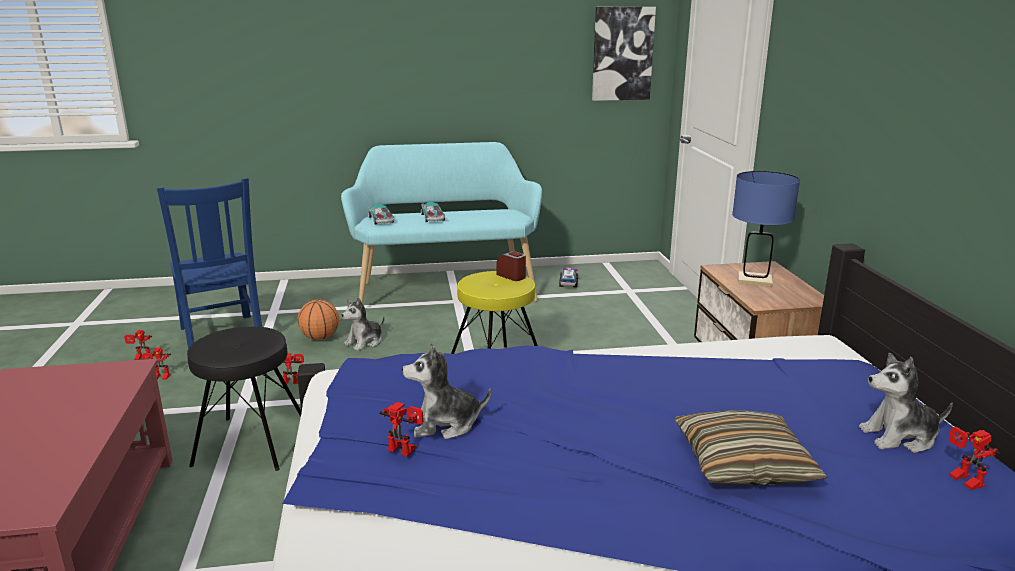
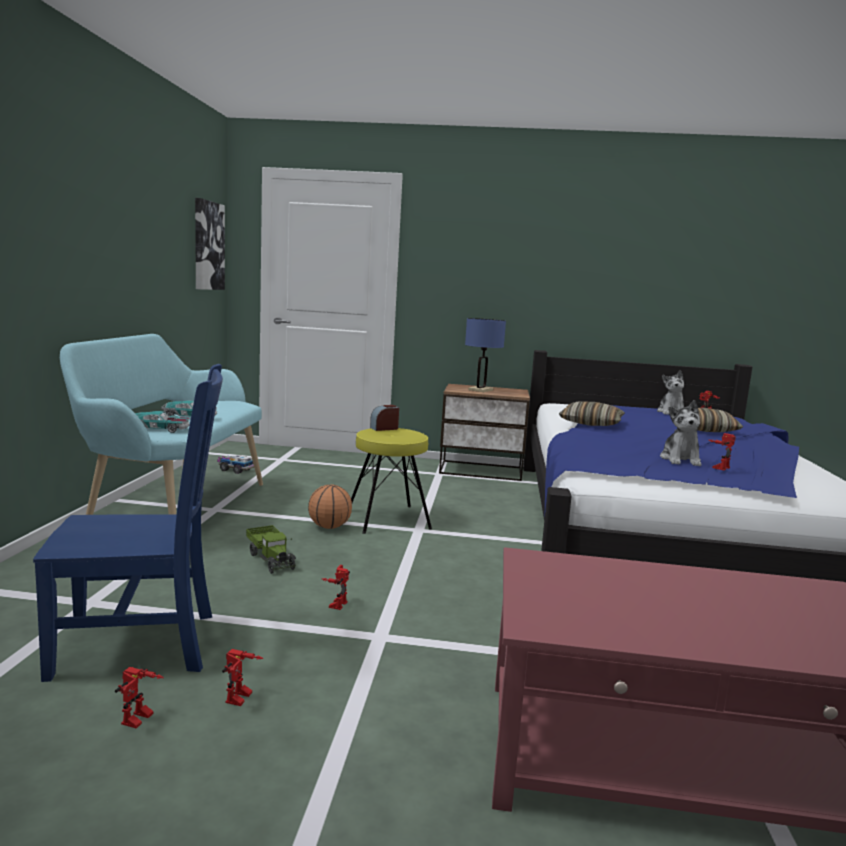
camera: 75 degrees left, 10 degrees down
black stool [187,326,301,471] -> none
basketball [298,299,339,340] -> basketball moved to [308,484,352,529]
plush toy [341,297,385,351] -> toy truck [246,525,296,574]
none -> pillow [559,401,625,426]

